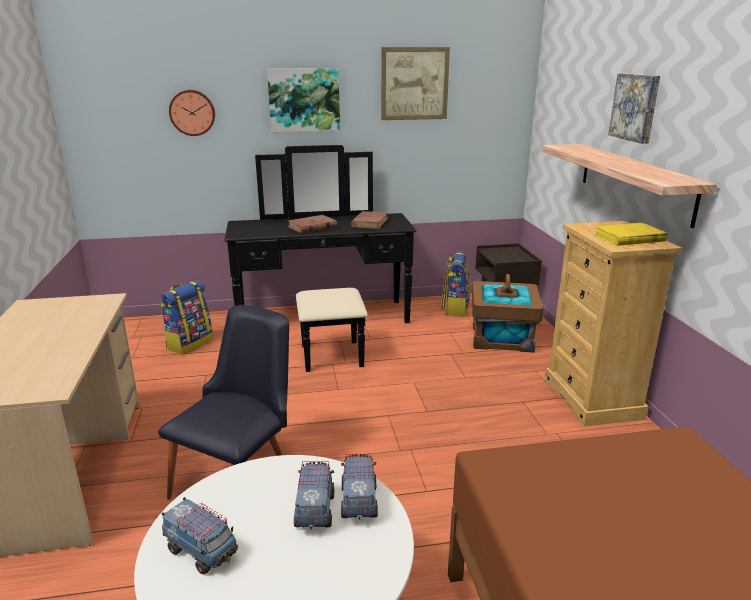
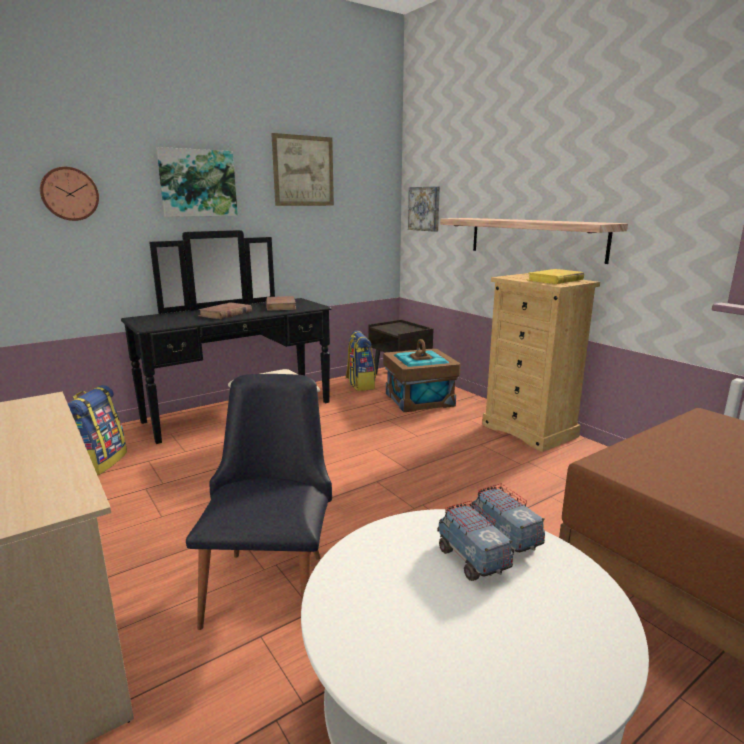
camera: 25 degrees left, 5 degrees down
toy truck [162,497,238,574] -> none
picture [609,73,660,144] -> picture moved to [408,186,440,232]

